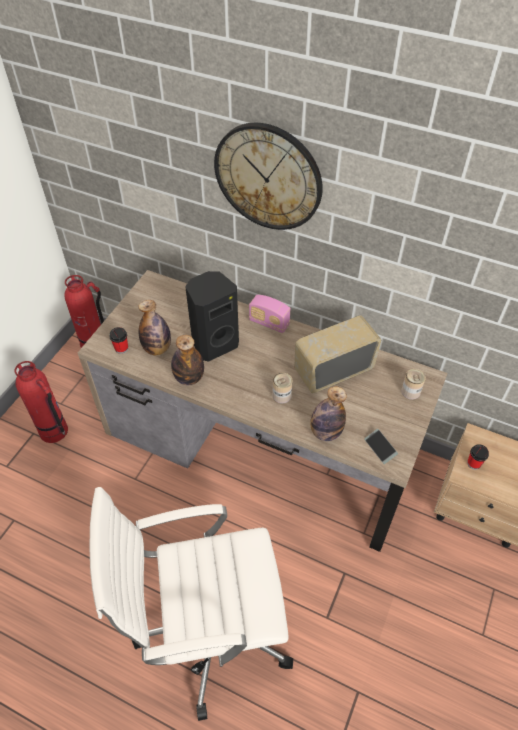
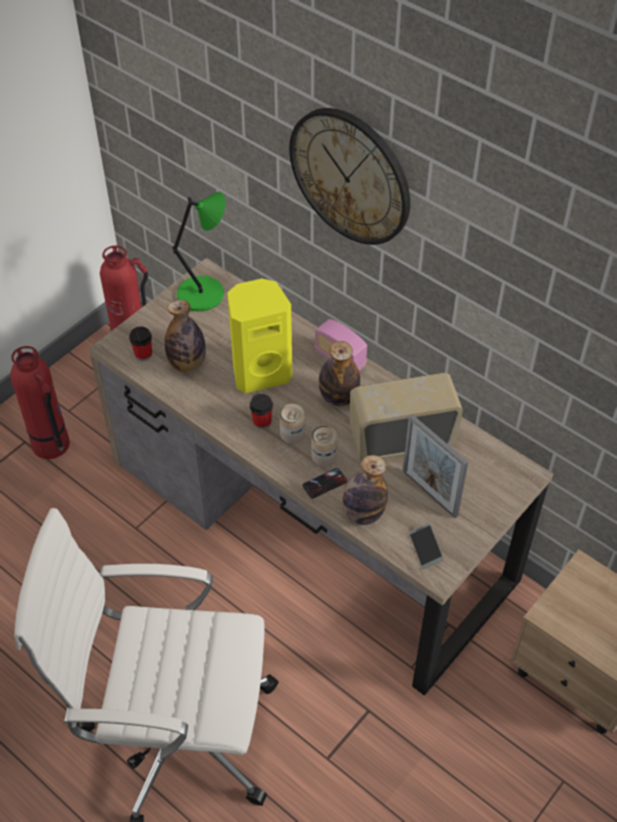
camera: 15 degrees right, 0 degrees up
bottle [171,335,204,385] -> bottle moved to [319,341,360,406]
black speaker [185,271,239,362] -> yellow speaker [227,279,292,393]
can [401,369,426,400] -> can moved to [280,404,305,444]
cup [467,444,489,470] -> cup moved to [250,394,273,429]
none -> green table lamp [172,192,226,311]
none -> phone [302,468,347,499]
none -> picture frame [403,414,468,518]

